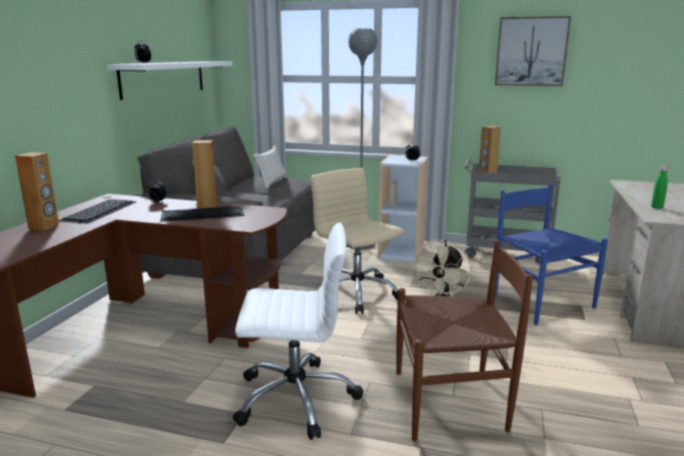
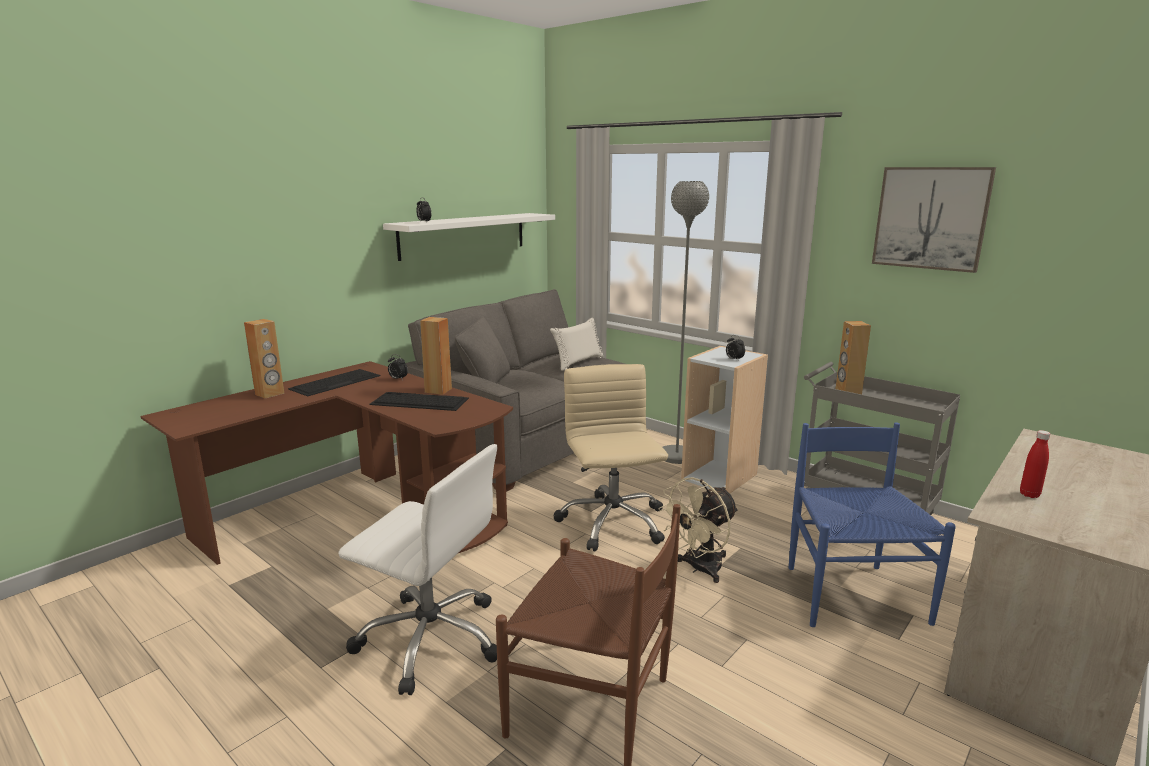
camera: 25 degrees right, 0 degrees up
green bottle [651,166,668,209] -> red bottle [1020,430,1050,498]

